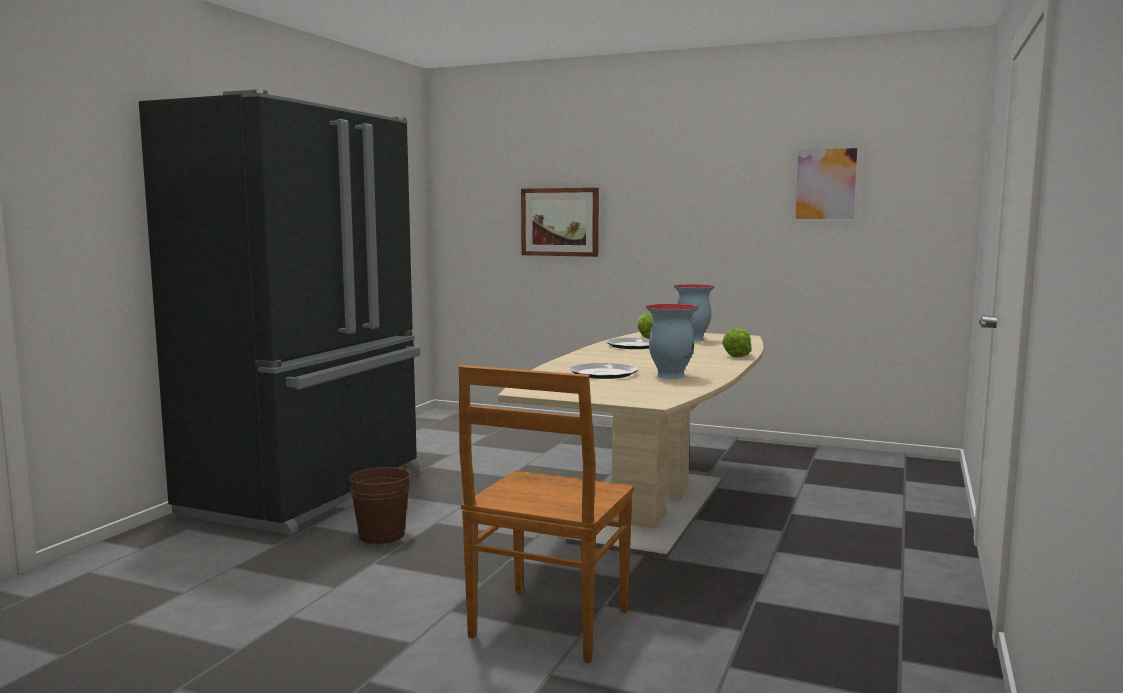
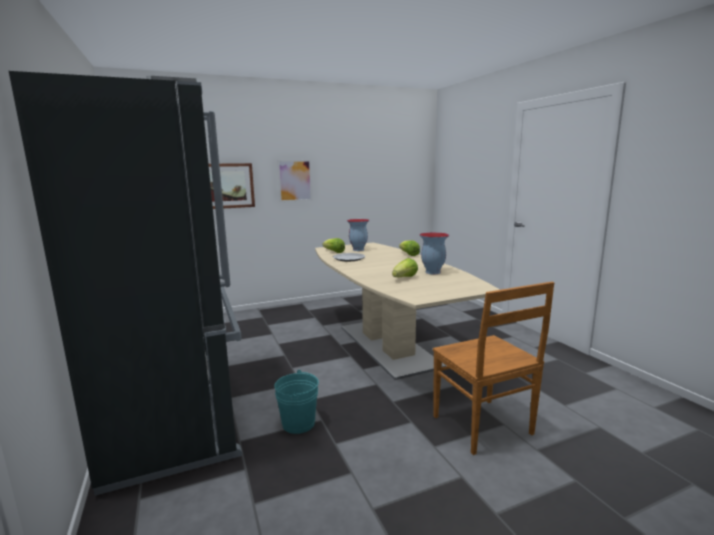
camera: 45 degrees left, 5 degrees up
brown bucket [349,465,410,544] -> turquoise bucket [274,370,319,434]
plate [569,363,638,379] -> lettuce [392,258,418,277]
picture [792,144,861,223] -> picture moved to [277,160,313,202]

